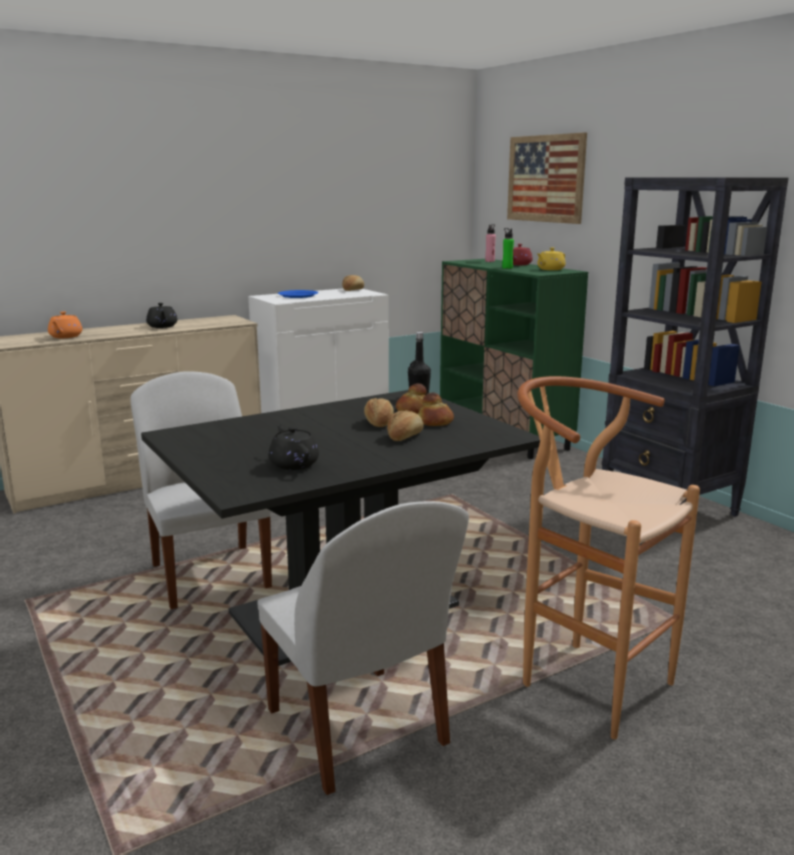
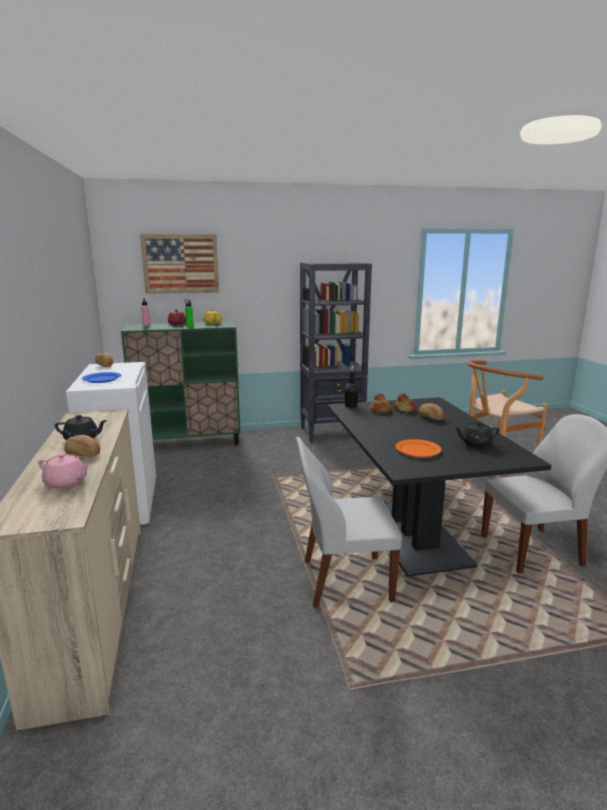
camera: 70 degrees left, 0 degrees up
orange teapot [48,311,82,338] -> pink teapot [38,453,91,489]
bread [364,398,394,427] -> bread moved to [64,435,100,457]
none -> orange plate [395,439,441,457]

